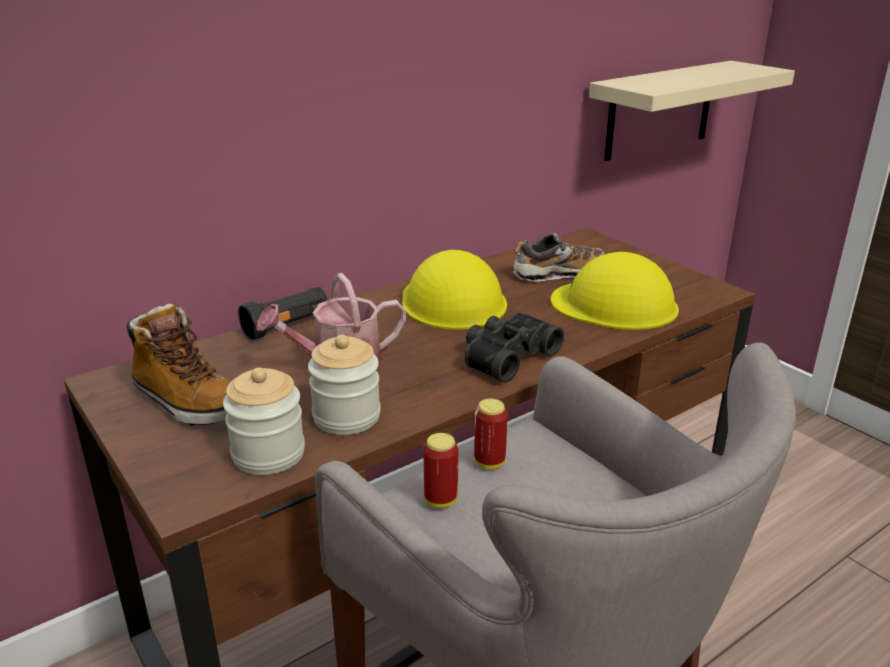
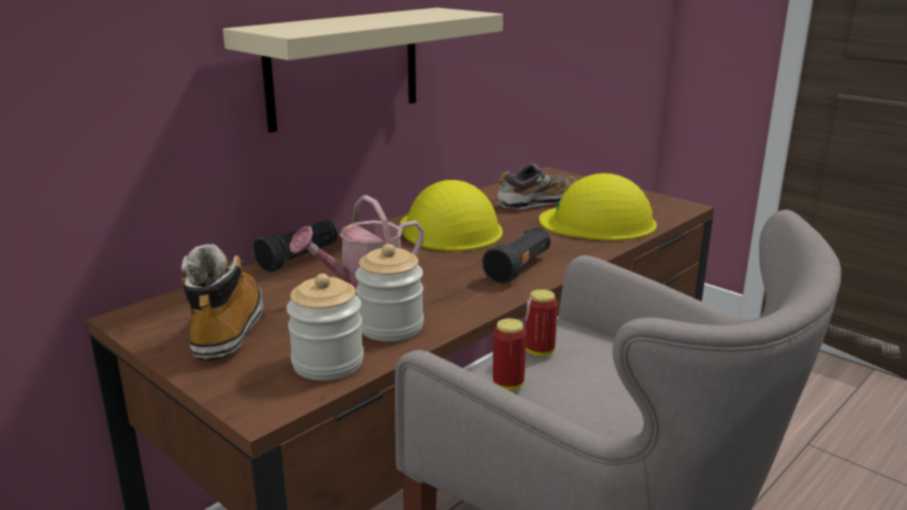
camera: 10 degrees left, 5 degrees down
boot [126,304,230,426] -> boot turned 120 degrees counterclockwise [181,244,264,361]
black binoculars [465,312,564,383] -> black flashlight [482,227,551,284]
beige shelf [589,61,795,161] -> beige shelf moved to [223,8,503,133]

